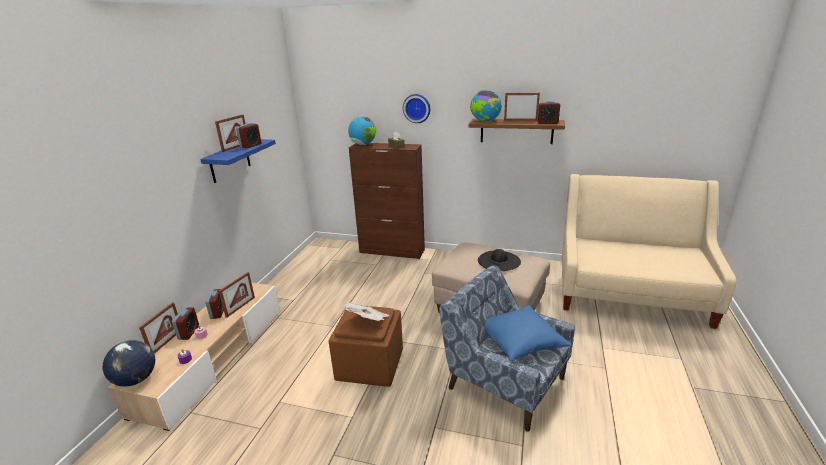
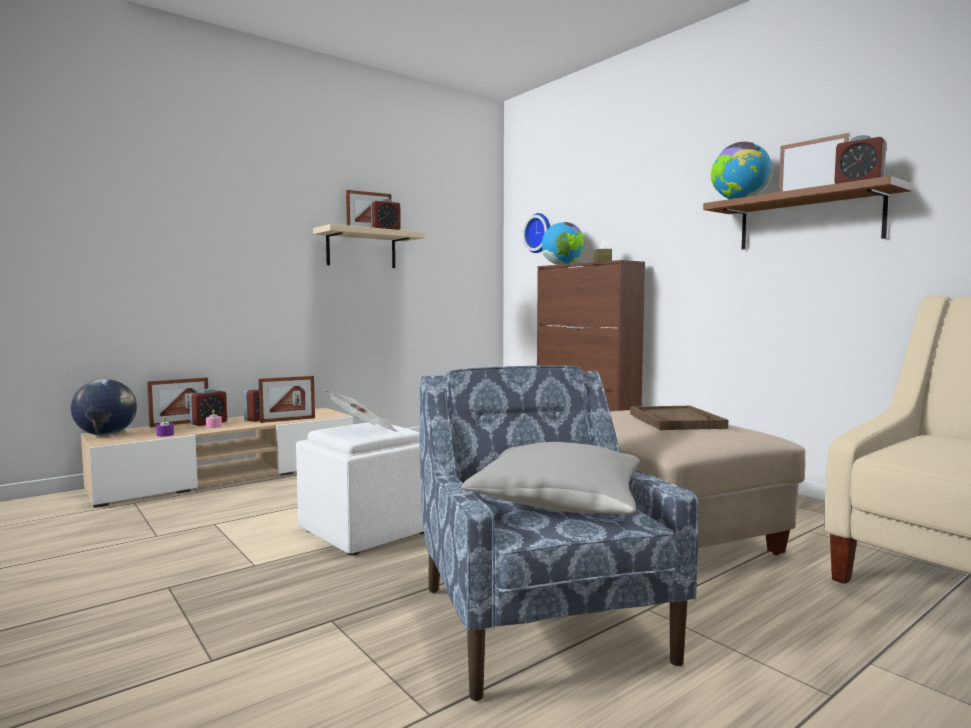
camera: 35 degrees right, 20 degrees down
blue shelf [200,139,276,183] -> beige shelf [313,224,425,268]
brown ottoman [329,306,403,387] -> white ottoman [296,422,424,555]
wall clock [403,94,430,123] -> wall clock moved to [523,213,551,253]
black hat [478,249,521,271] -> brown tray [630,406,728,430]
blue pillow [484,305,570,361] -> grey pillow [461,442,640,514]

